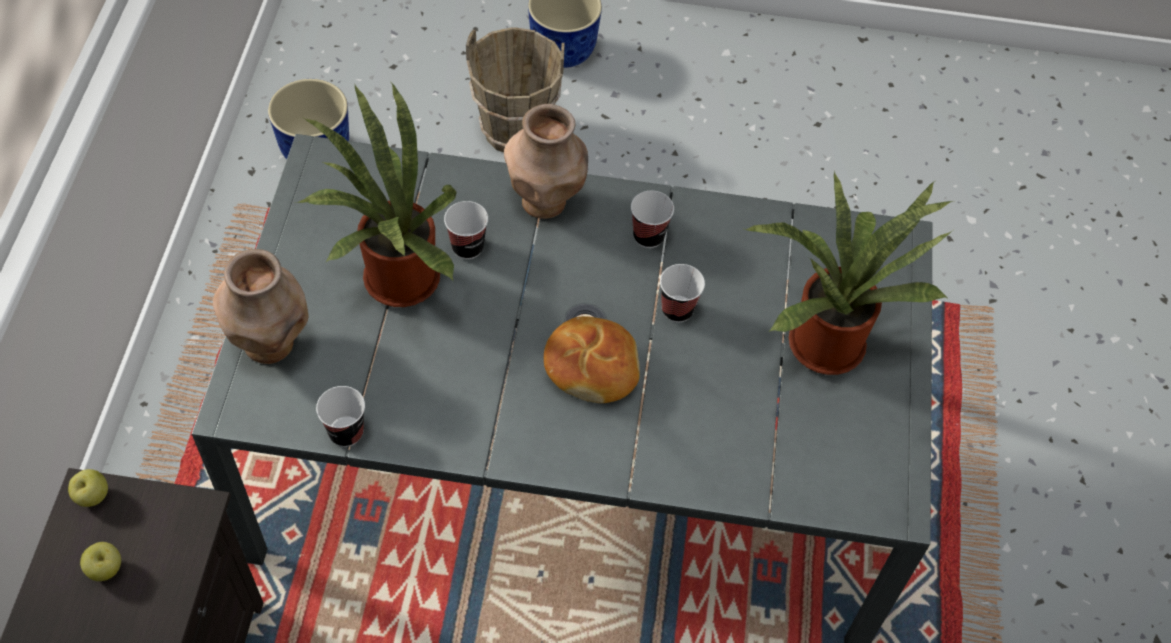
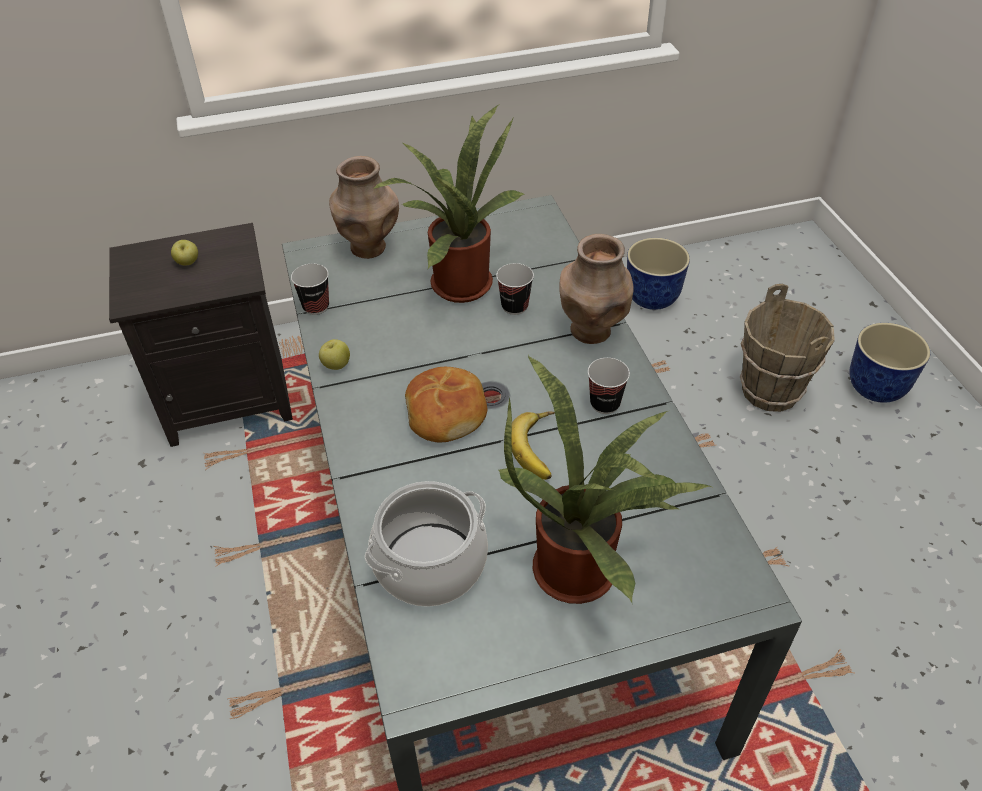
camera: 70 degrees right, 10 degrees down
apple [68,469,108,507] -> apple moved to [319,339,350,370]
cup [660,264,705,322] -> banana [511,411,555,480]
none -> cooking pot [365,481,488,607]

